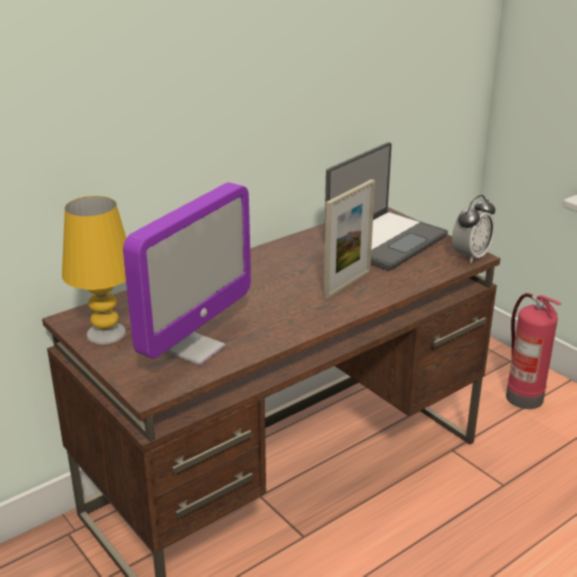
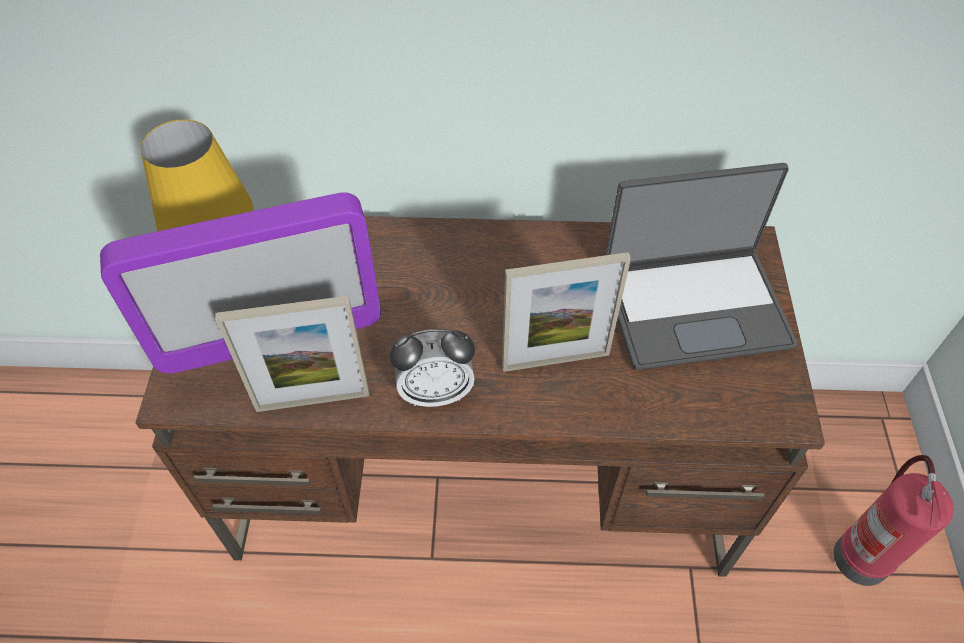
camera: 40 degrees right, 25 degrees up
alarm clock [452,195,495,263] -> alarm clock moved to [390,329,475,407]
none -> picture frame [215,296,369,412]

